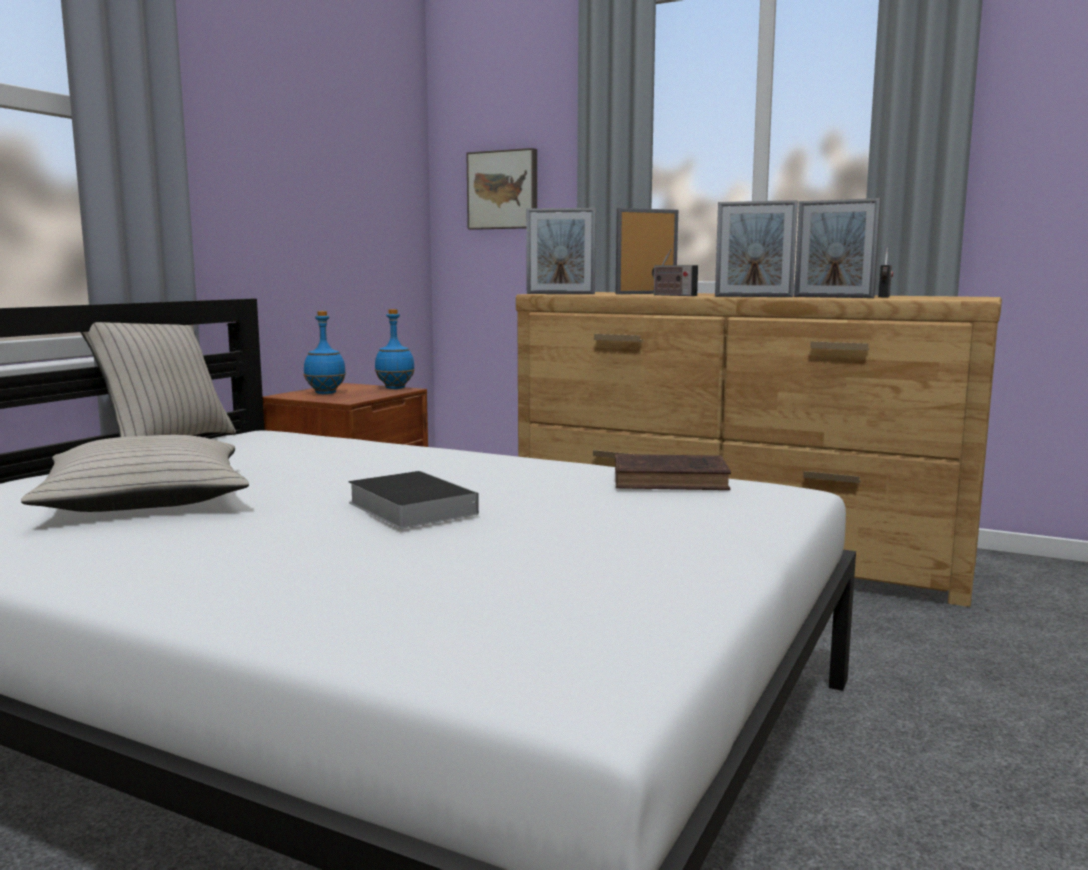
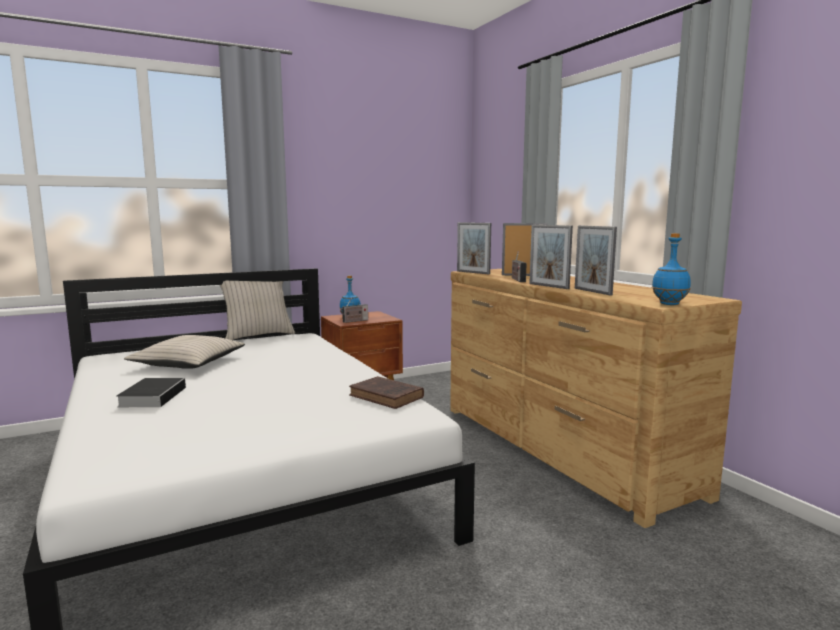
camera: 35 degrees right, 0 degrees up
book [348,471,479,529] -> book moved to [116,378,186,407]
blue bottle [375,309,415,389] -> blue bottle moved to [652,233,691,305]
picture [466,148,537,230] -> none
radio [878,248,893,297] -> radio moved to [340,298,368,323]

